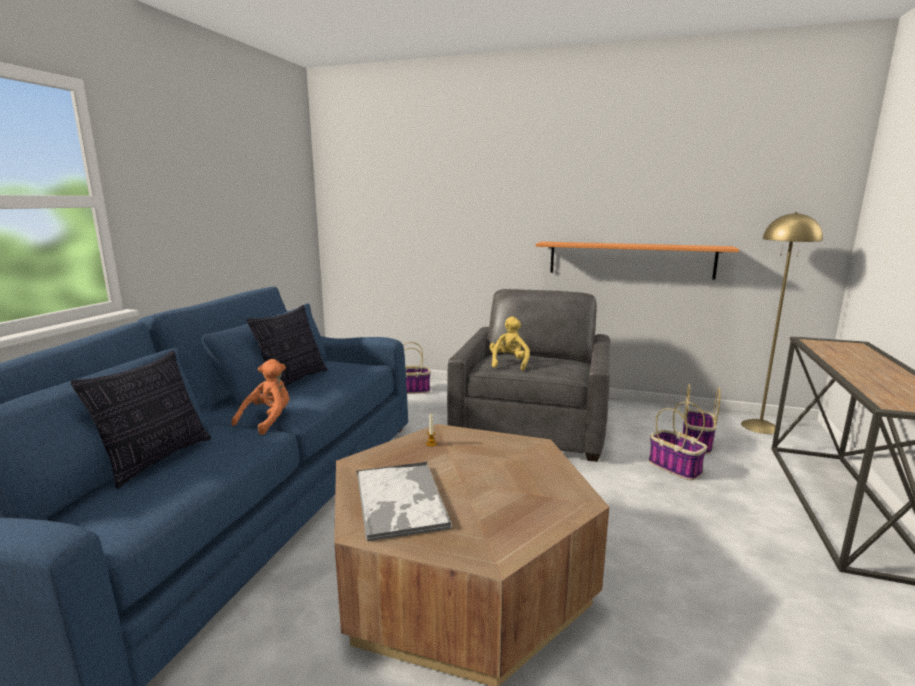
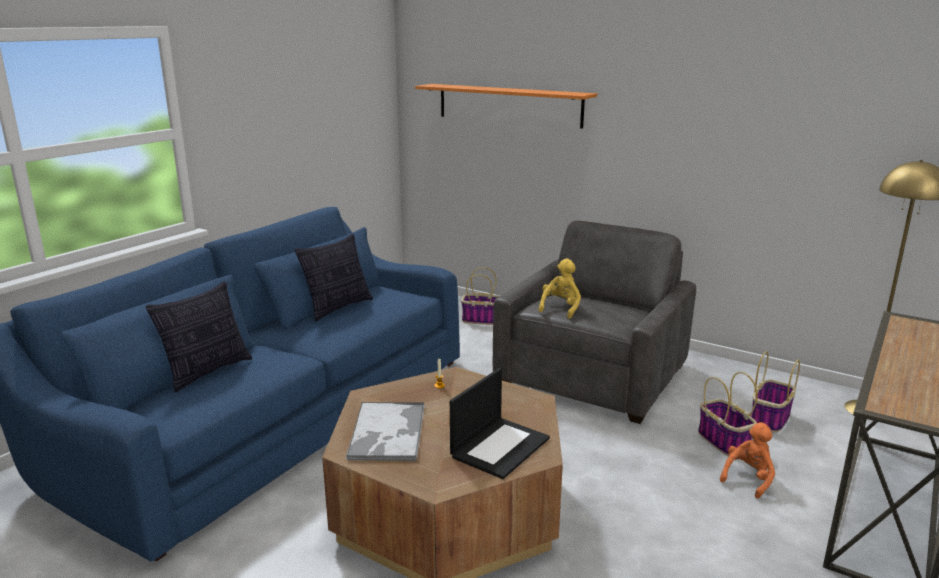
camera: 15 degrees right, 5 degrees up
orange plush toy [232,359,289,435] -> orange plush toy moved to [720,422,775,499]
orange shelf [536,242,739,280] -> orange shelf moved to [415,84,597,129]
none -> laptop [450,368,550,479]

